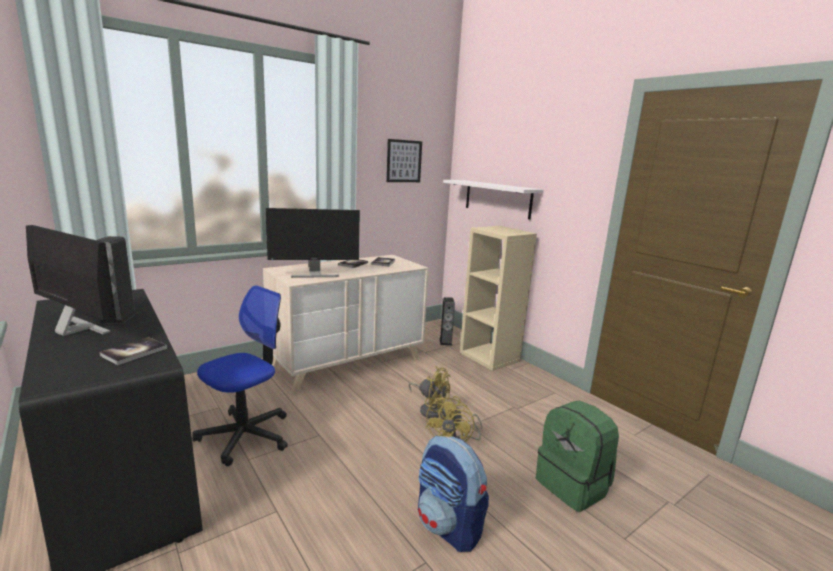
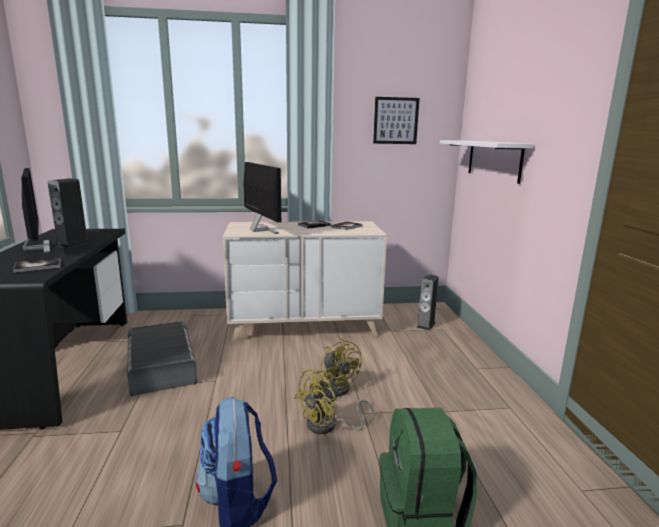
camera: 30 degrees right, 0 degrees up
office chair [192,285,288,466] -> grey storage box [127,321,197,396]
monitor [265,208,360,278] -> monitor turned 135 degrees counterclockwise [243,162,281,234]
beige bookcase [460,226,537,371] -> none

